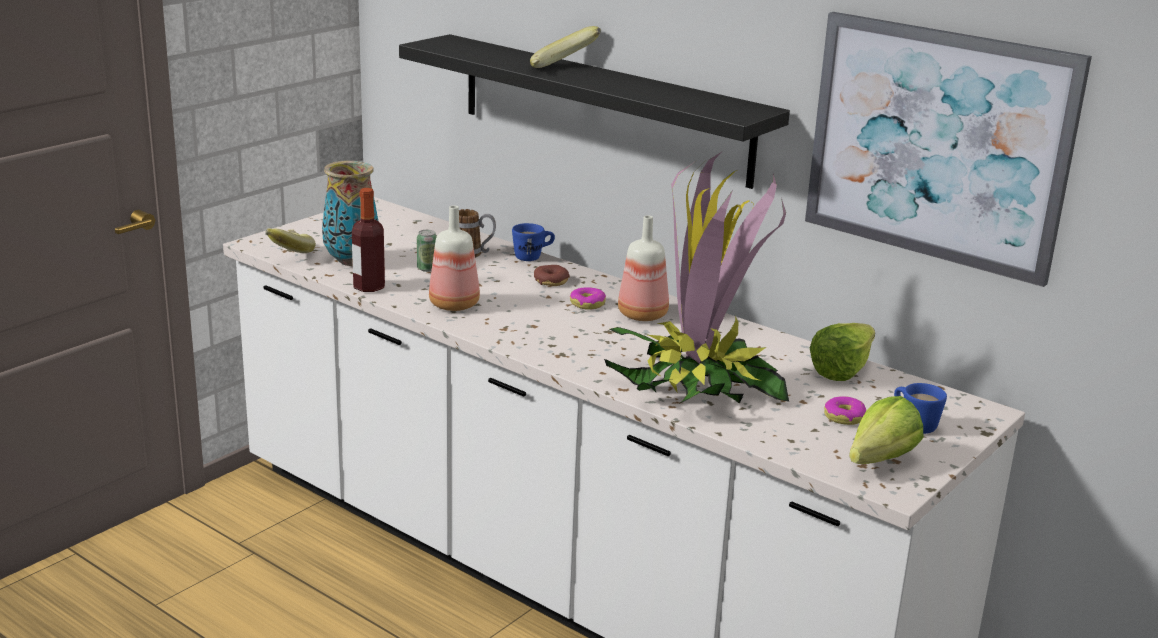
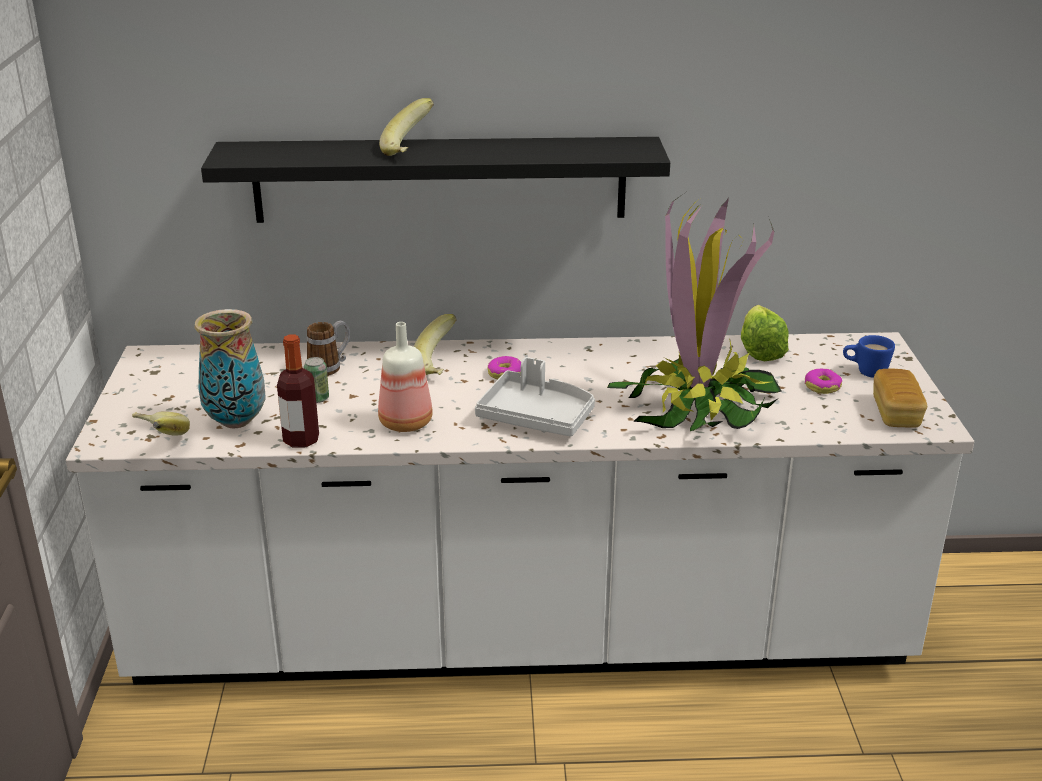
camera: 40 degrees left, 5 degrees up
blue mug [512,223,555,261] -> none
donut [534,265,570,286] -> banana [414,314,457,375]
bottle [618,215,669,321] -> none
picture [805,12,1092,287] -> none
lettuce [849,396,923,464] -> bread [873,369,927,428]
none -> grey tray [475,357,595,437]

